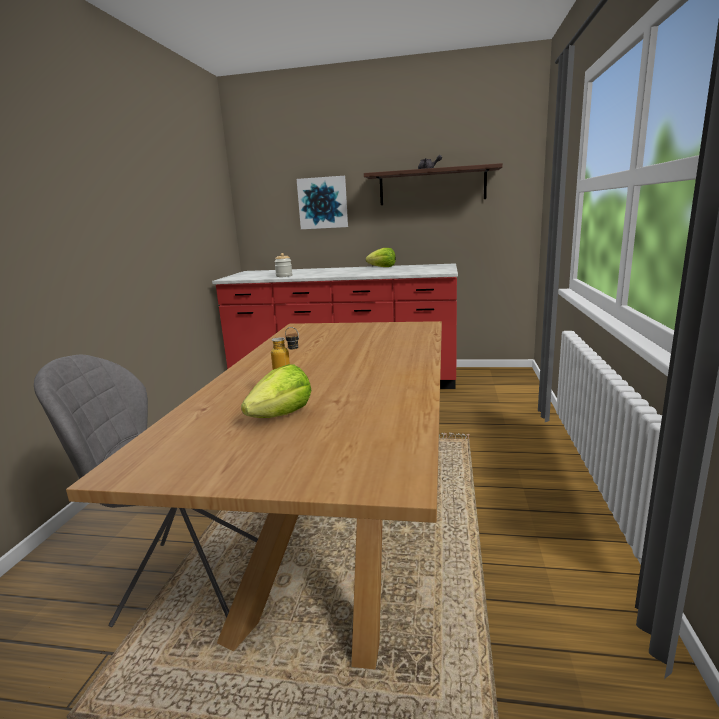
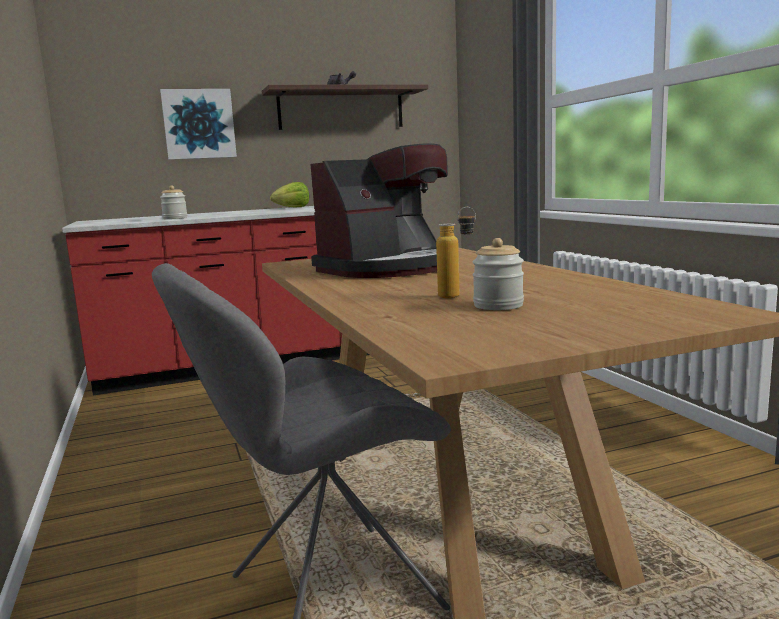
camera: 30 degrees left, 5 degrees down
lettuce [241,364,311,418] -> jar [472,238,524,310]
none -> coffee machine [310,143,448,278]

